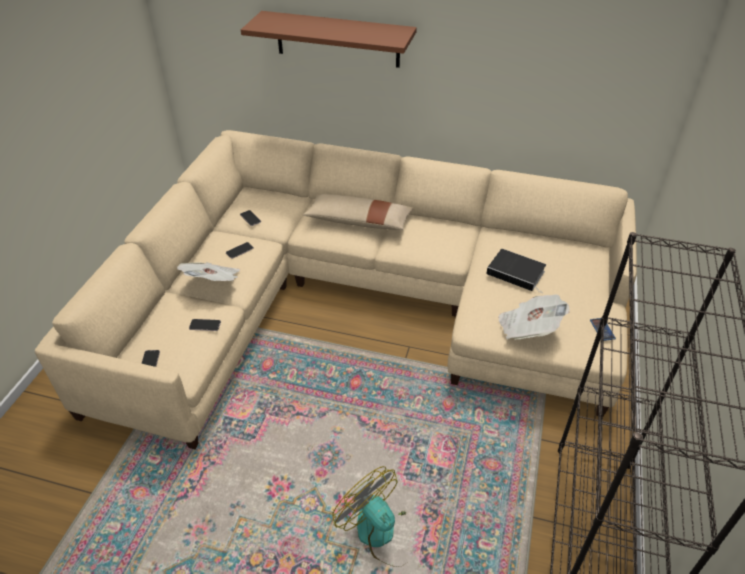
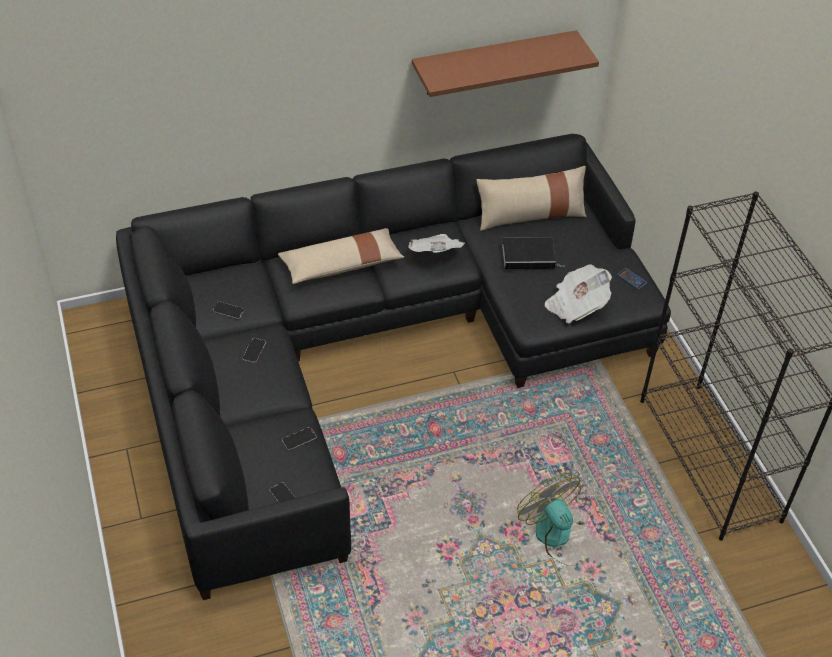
camera: 35 degrees left, 5 degrees up
beige sofa [35,130,637,449] -> black sofa [116,134,671,600]
newspaper [177,262,240,281] -> newspaper moved to [408,234,465,253]
brown shelf [241,11,417,68] -> brown shelf moved to [412,30,599,97]
fan [332,466,406,567] -> fan turned 45 degrees clockwise [517,473,584,566]
none -> beige pillow [476,166,587,231]

